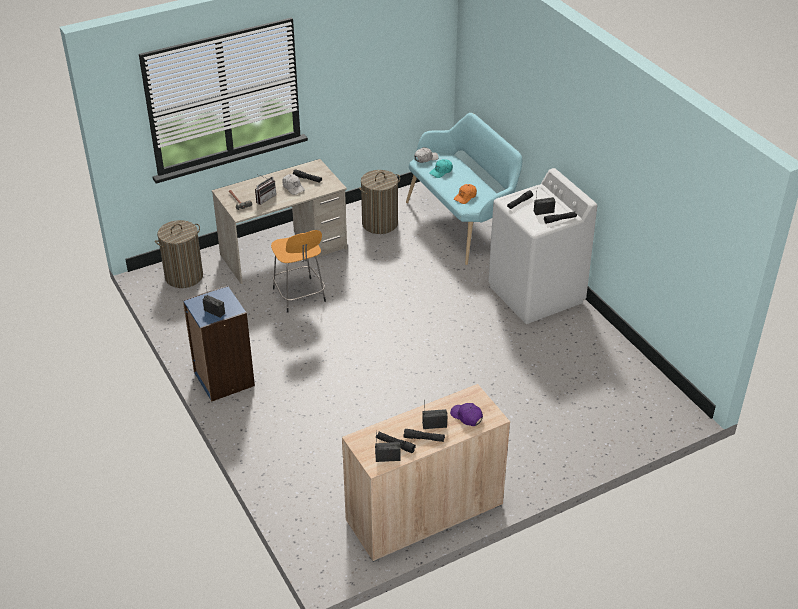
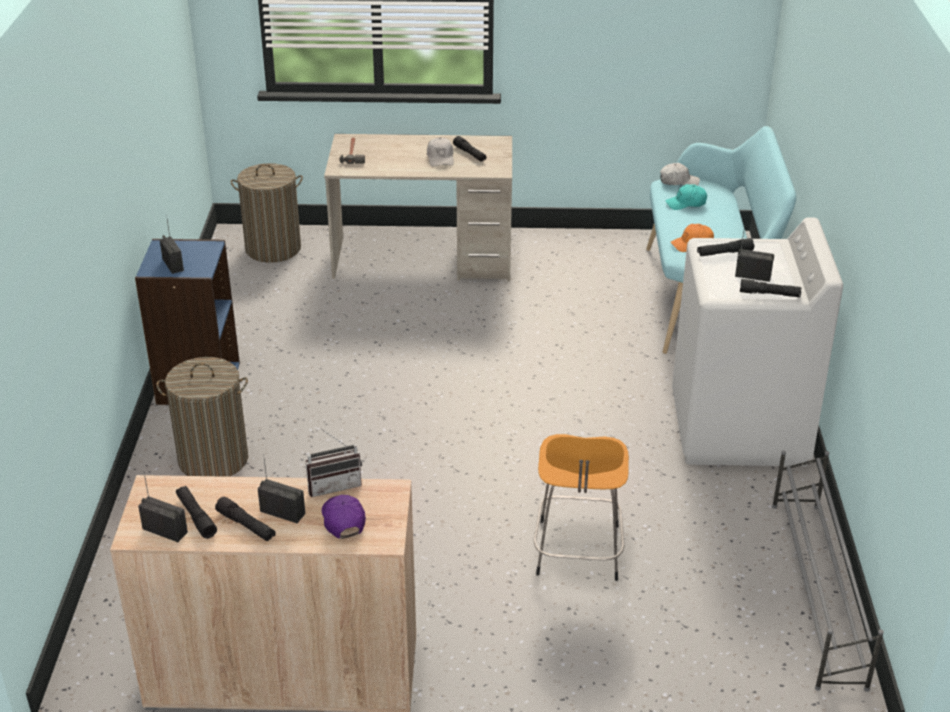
camera: 30 degrees right, 5 degrees down
radio [255,174,276,205] -> radio moved to [306,428,362,497]
orange stool [271,230,326,313] -> orange stool moved to [534,434,629,581]
laundry basket [359,170,400,234] -> laundry basket moved to [156,357,248,477]
none -> grey shoe rack [772,450,884,692]

